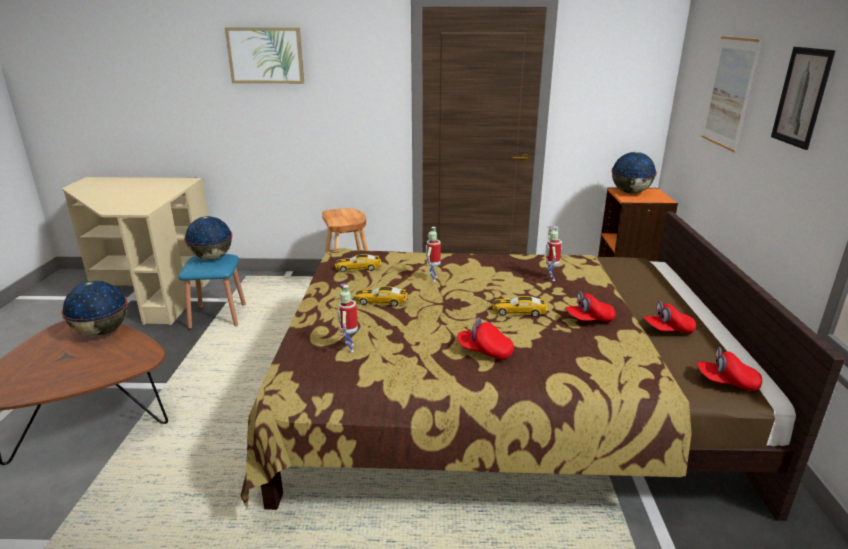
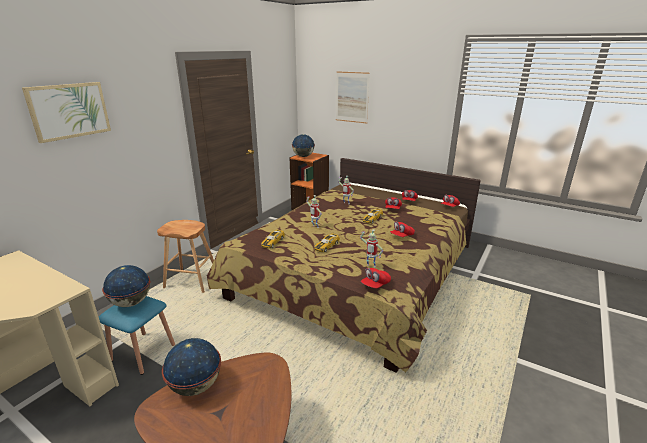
camera: 60 degrees left, 0 degrees up
picture [771,47,836,150] -> none
none -> red cap [361,268,391,288]

